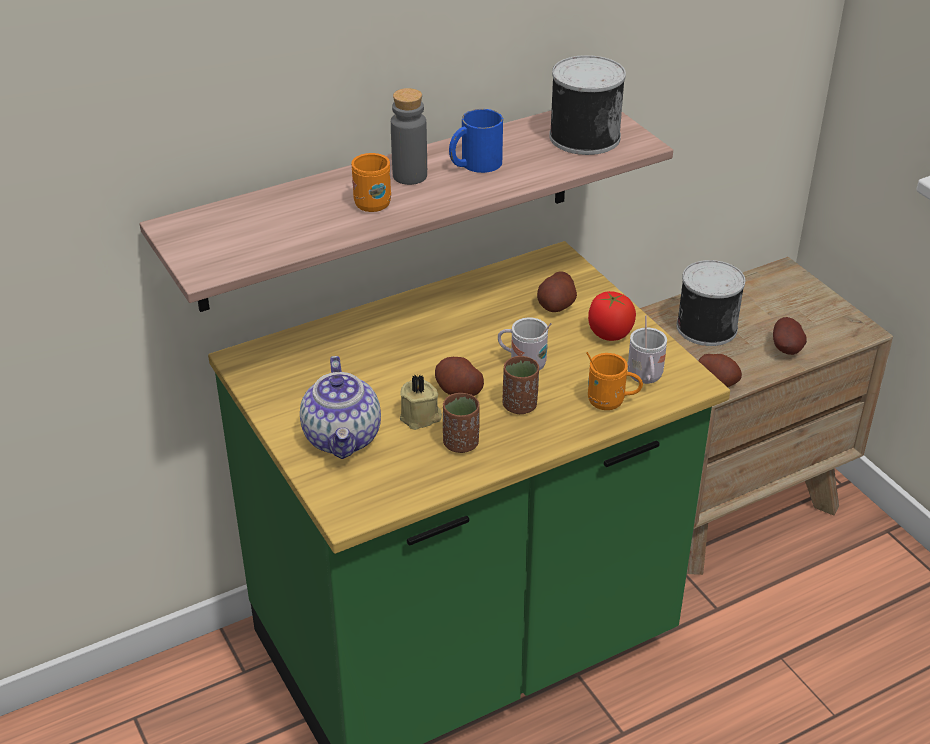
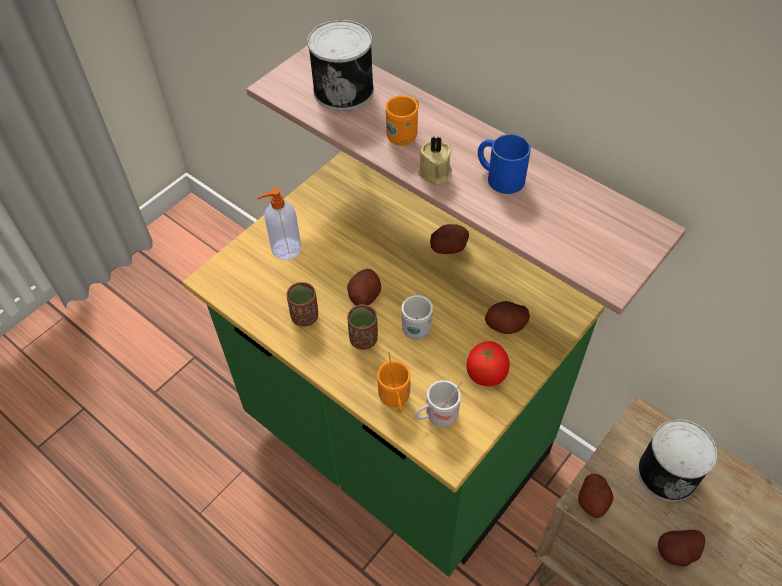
camera: 70 degrees right, 15 degrees up
teapot [300,356,381,459] -> soap dispenser [257,188,302,260]
grey bottle [391,88,427,185] -> none
beige candle [400,374,442,430] -> beige candle moved to [418,136,452,186]
can [549,55,626,155] -> can moved to [307,20,374,111]
none -> potato [430,224,469,254]

